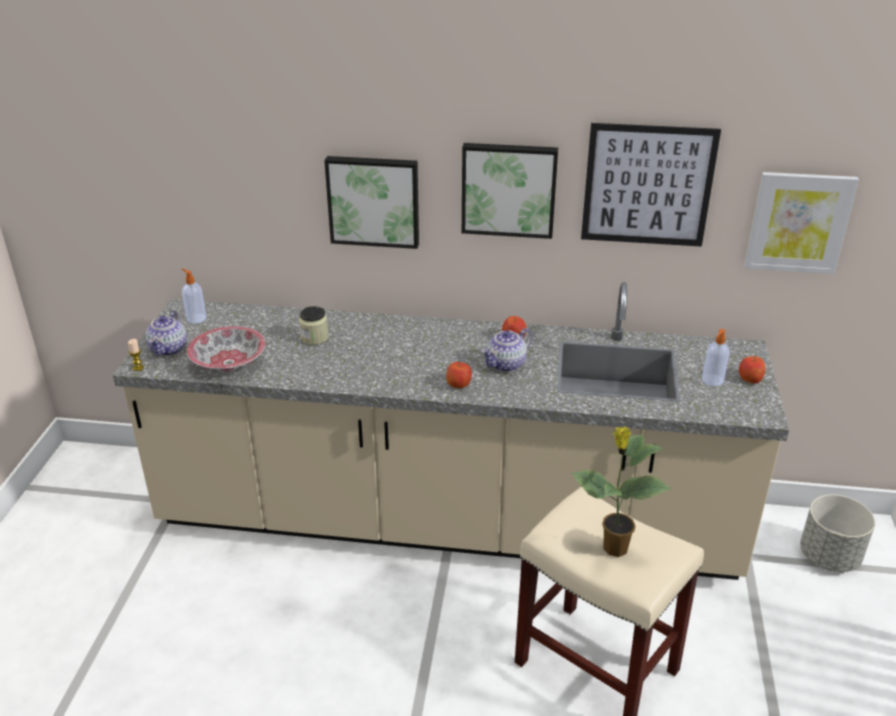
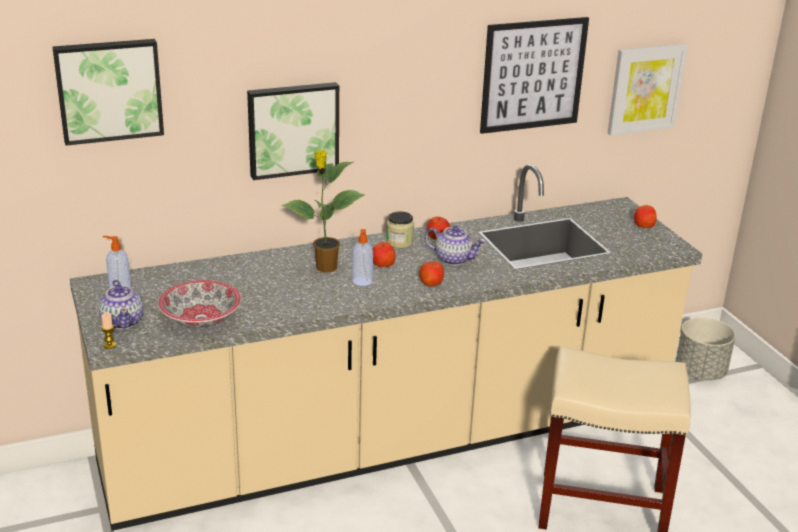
camera: 30 degrees left, 5 degrees down
jar [299,306,329,345] -> jar moved to [386,211,414,248]
picture [462,143,558,239] -> picture moved to [52,39,164,146]
teapot [481,328,532,372] -> teapot turned 90 degrees counterclockwise [424,226,486,265]
potted plant [571,427,672,557] -> potted plant moved to [282,150,365,273]
soap dispenser [702,329,730,386] -> soap dispenser moved to [352,229,373,286]
none -> apple [373,242,395,267]

